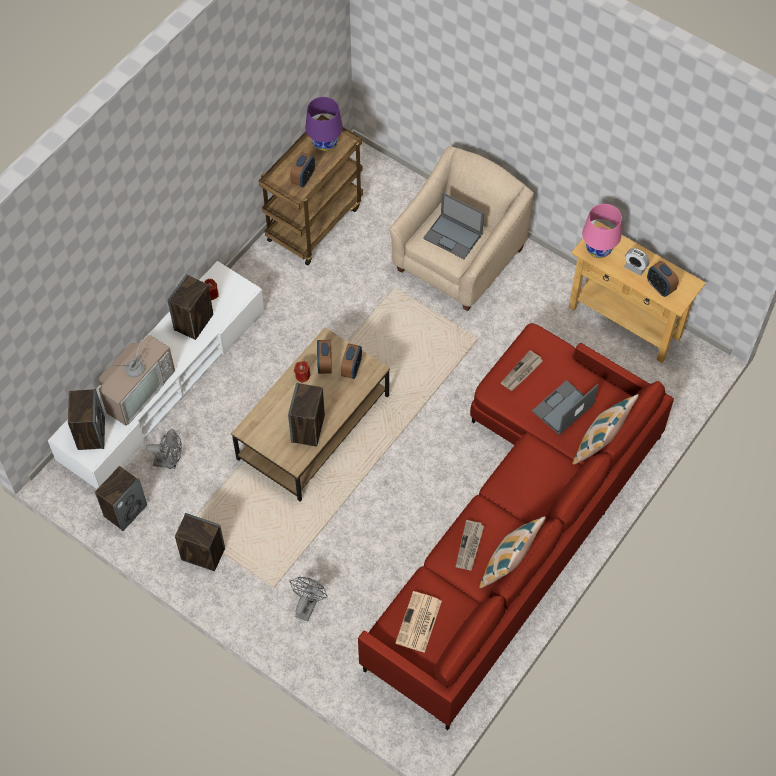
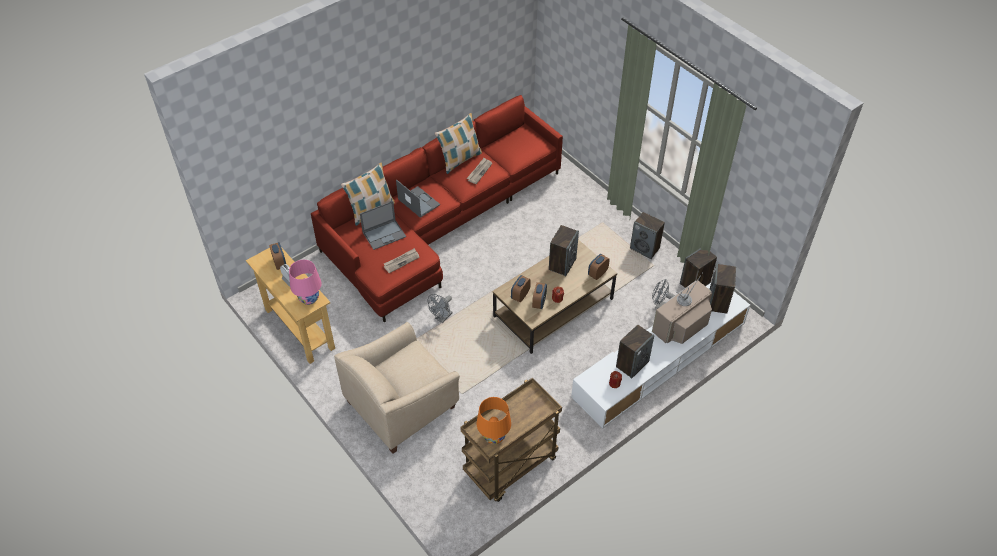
camera: 165 degrees left, 10 degrees down
alarm clock [290,152,315,187] -> alarm clock moved to [588,254,610,280]
grey fan [290,577,328,621] -> grey fan moved to [428,294,453,323]
purple table lamp [305,97,343,152] -> orange table lamp [477,397,511,444]
newspaper [396,591,442,653] -> none
laptop [423,192,484,259] -> laptop moved to [396,180,440,218]

